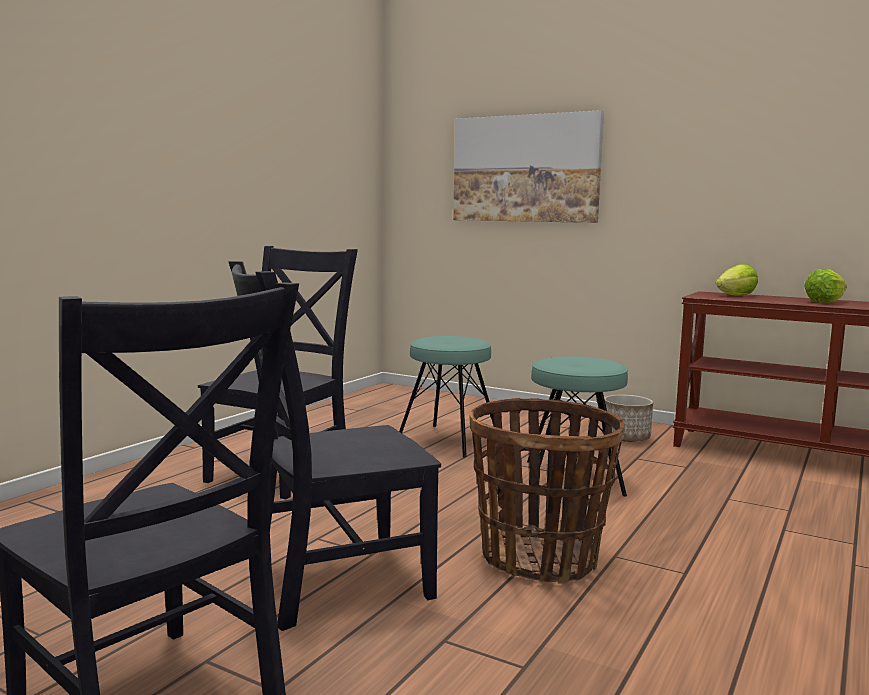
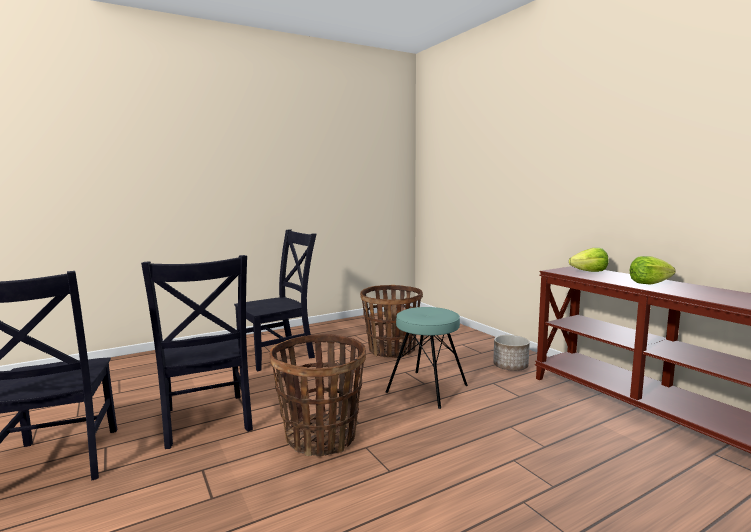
camera: 30 degrees right, 0 degrees up
black chair [229,261,441,631] -> black chair turned 120 degrees counterclockwise [141,255,253,449]
turquoise stool [399,336,494,457] -> basket [360,285,423,358]
picture [453,110,604,223] -> none

